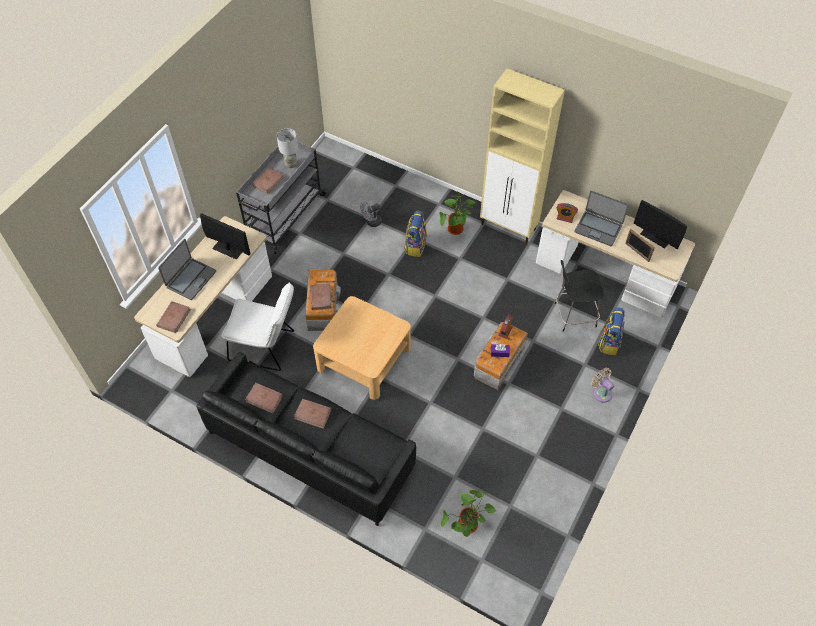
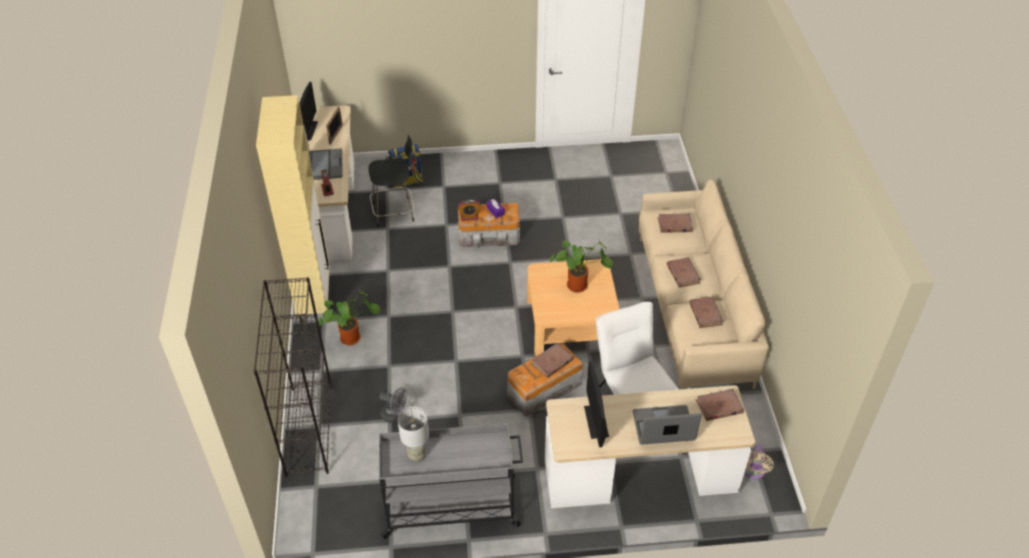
camera: 125 degrees left, 10 degrees down
black sofa [196,352,416,526] -> beige sofa [639,180,769,389]
brown book [252,167,285,194] -> brown book moved to [657,214,693,233]
backpack [404,211,427,257] -> none
potted plant [440,489,497,537] -> potted plant moved to [549,239,613,293]
black chair [555,260,604,332] -> black chair turned 60 degrees counterclockwise [368,135,414,227]
beige fan [591,368,614,403] -> beige fan moved to [744,445,774,480]
none -> black bookcase [254,277,332,477]

